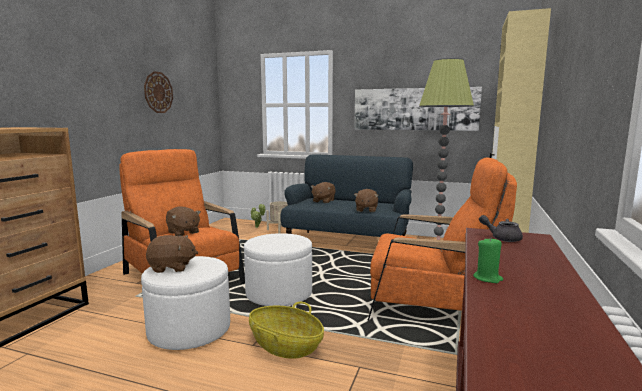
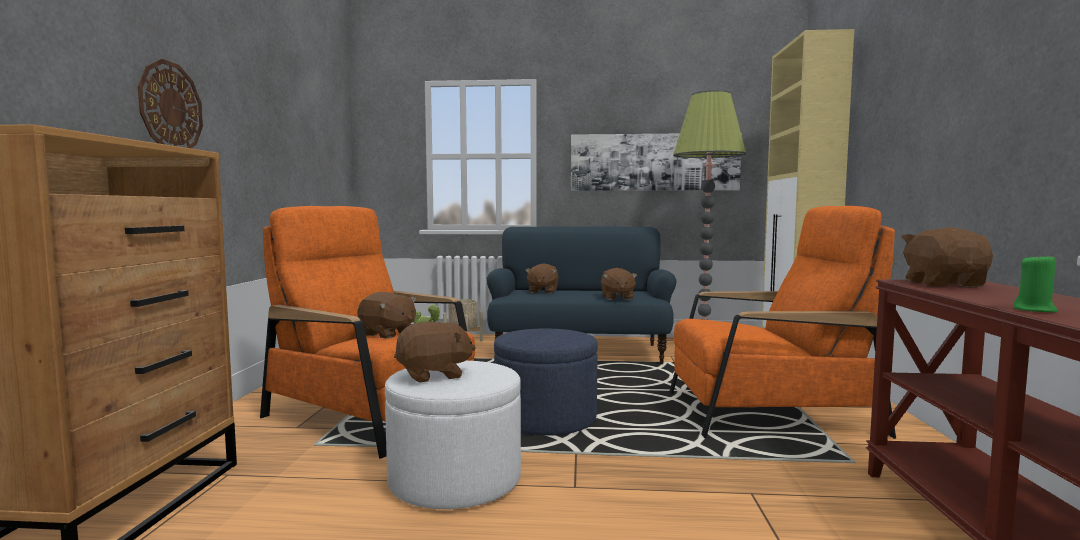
camera: 15 degrees left, 5 degrees down
wall clock [144,71,173,113] -> wall clock moved to [138,59,203,148]
white ottoman [244,233,312,306] -> blue ottoman [494,329,598,436]
basket [249,302,324,359] -> none
grey teapot [479,215,523,242] -> brown plush toy [901,227,993,287]

